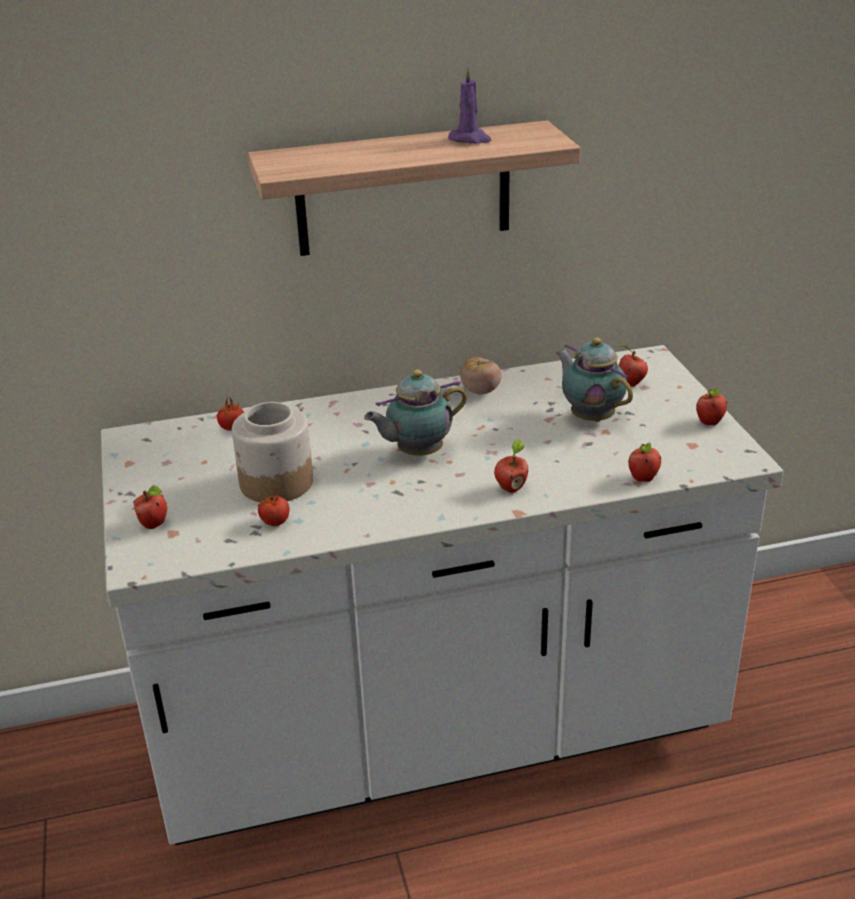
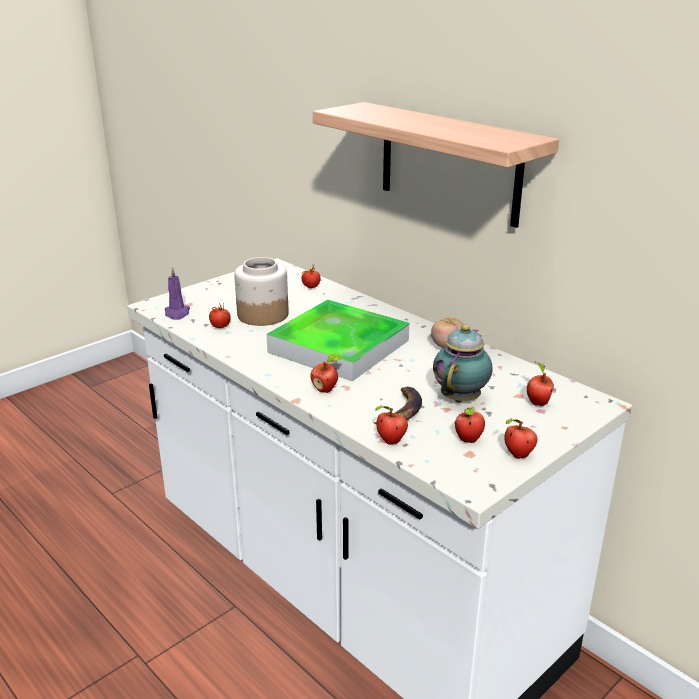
camera: 60 degrees right, 5 degrees down
apple [133,485,167,529] -> apple moved to [455,407,485,443]
teapot [364,370,467,456] -> tray [266,299,409,381]
purple candle [448,66,492,144] -> purple candle moved to [165,267,190,320]
none -> banana [373,387,422,424]

